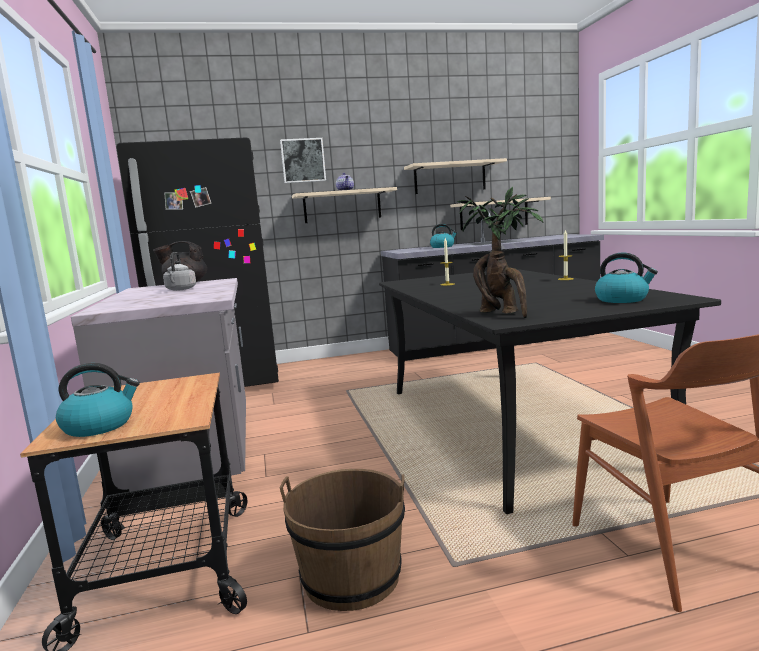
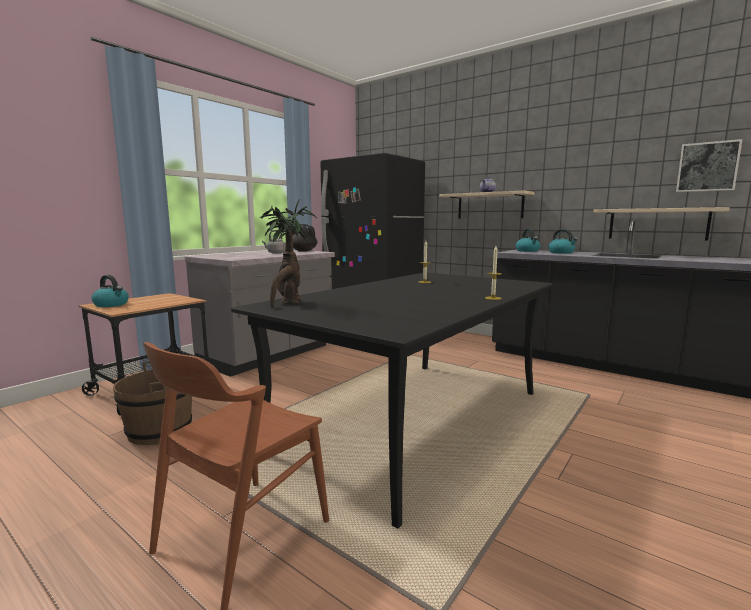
camera: 50 degrees right, 0 degrees up
picture [280,138,326,183] -> picture moved to [676,139,742,192]
beige shelf [404,158,507,194] -> none
kettle [595,253,658,303] -> kettle moved to [516,229,540,252]

